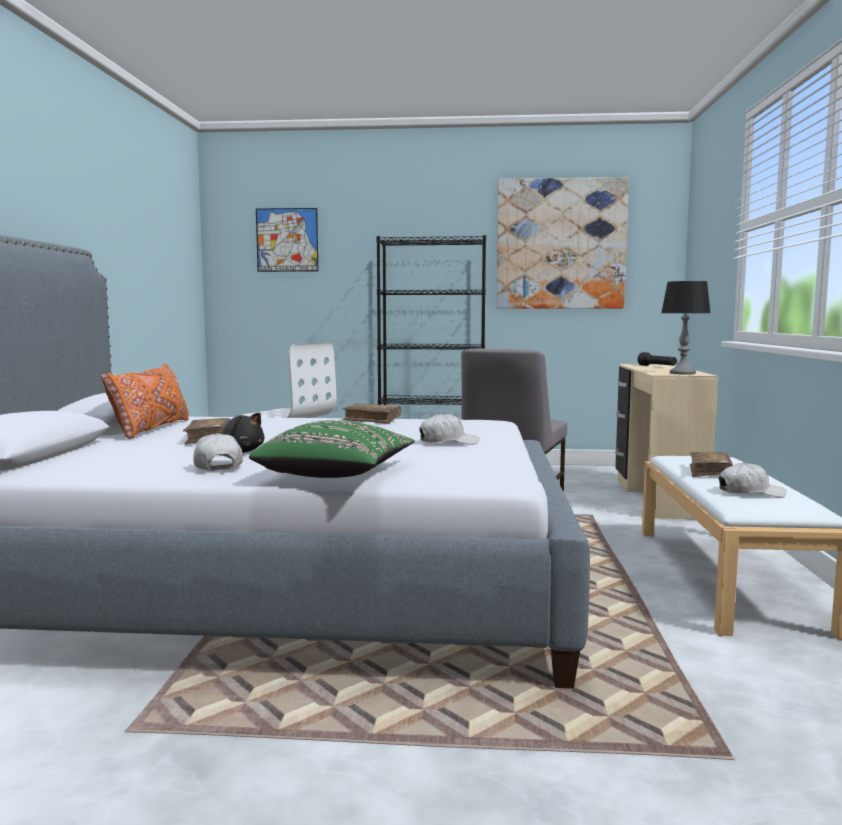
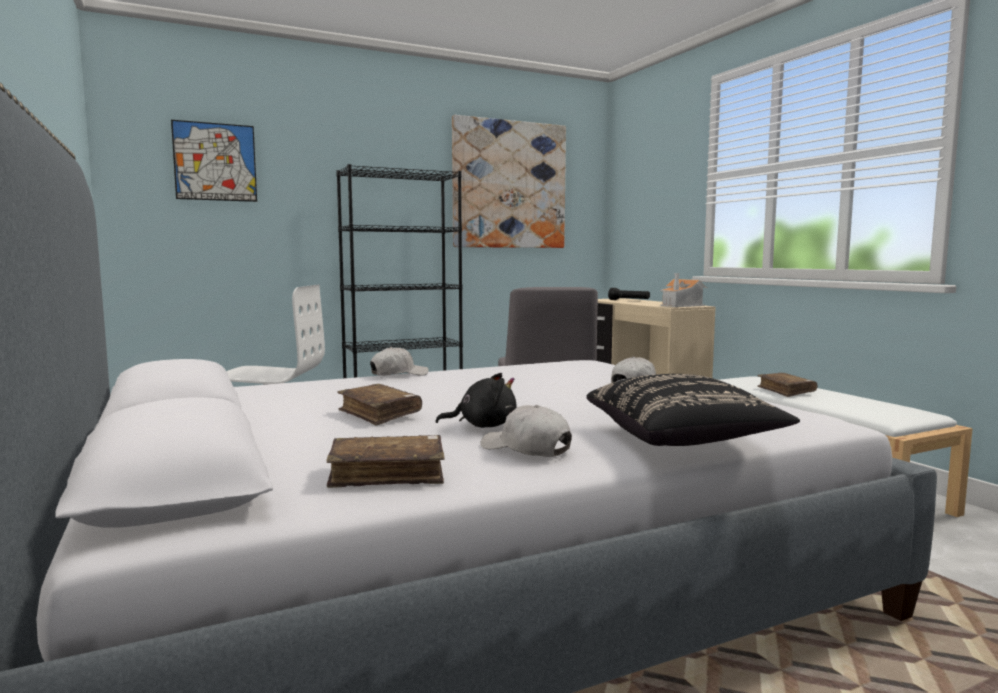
camera: 30 degrees left, 0 degrees up
orange pillow [101,364,189,439] -> none
green pillow [249,420,415,478] -> black pillow [586,374,800,446]
brown book [342,404,401,424] -> brown book moved to [326,435,445,488]
table lamp [661,281,710,375] -> toy house [660,273,708,307]
white cap [719,462,787,498] -> white cap moved to [370,347,429,376]

